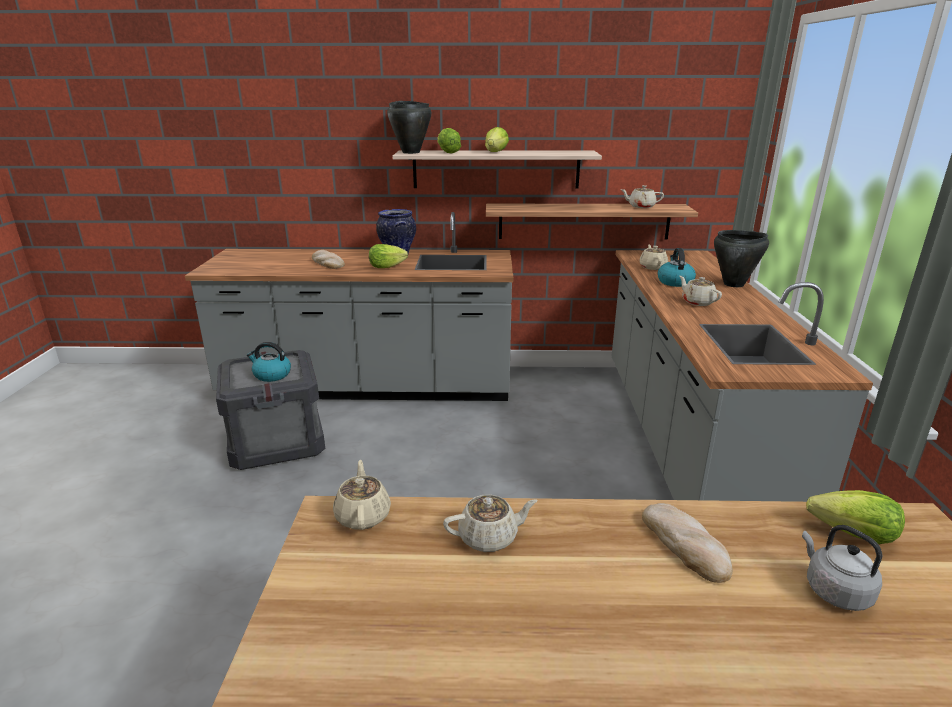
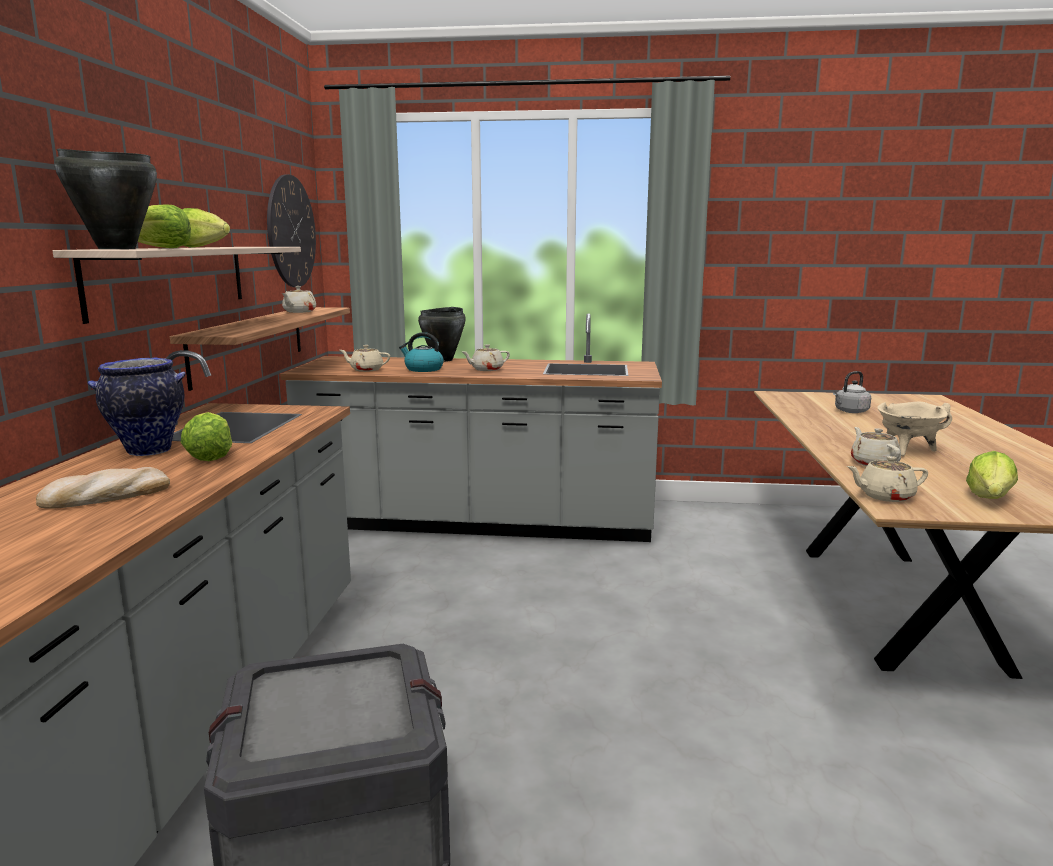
camera: 85 degrees left, 10 degrees down
kettle [247,342,291,382] -> none
bread [642,503,733,583] -> none
lettuce [806,490,905,544] -> lettuce moved to [966,451,1018,499]
none -> wall clock [267,174,316,287]
none -> beige cooking pot [877,401,952,457]

